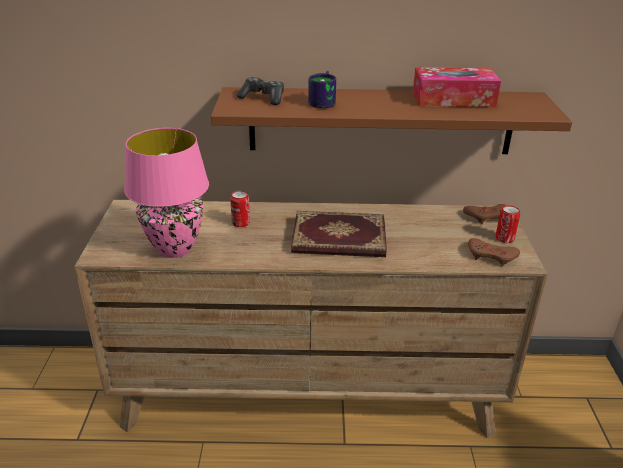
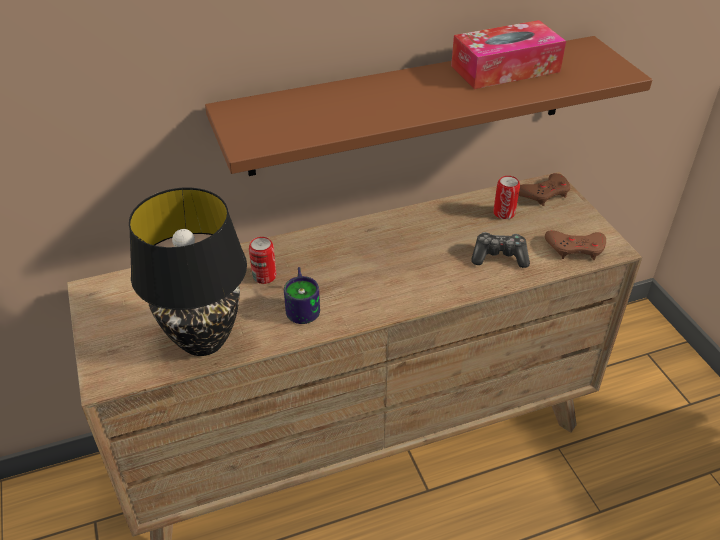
camera: 20 degrees left, 10 degrees up
pink table lamp [124,128,209,258] -> black table lamp [129,188,247,356]
game controller [237,77,284,105] -> game controller moved to [471,232,530,268]
book [291,211,387,257] -> none
mug [308,71,336,108] -> mug moved to [284,267,320,324]
can [496,206,520,243] -> can moved to [493,176,520,219]

